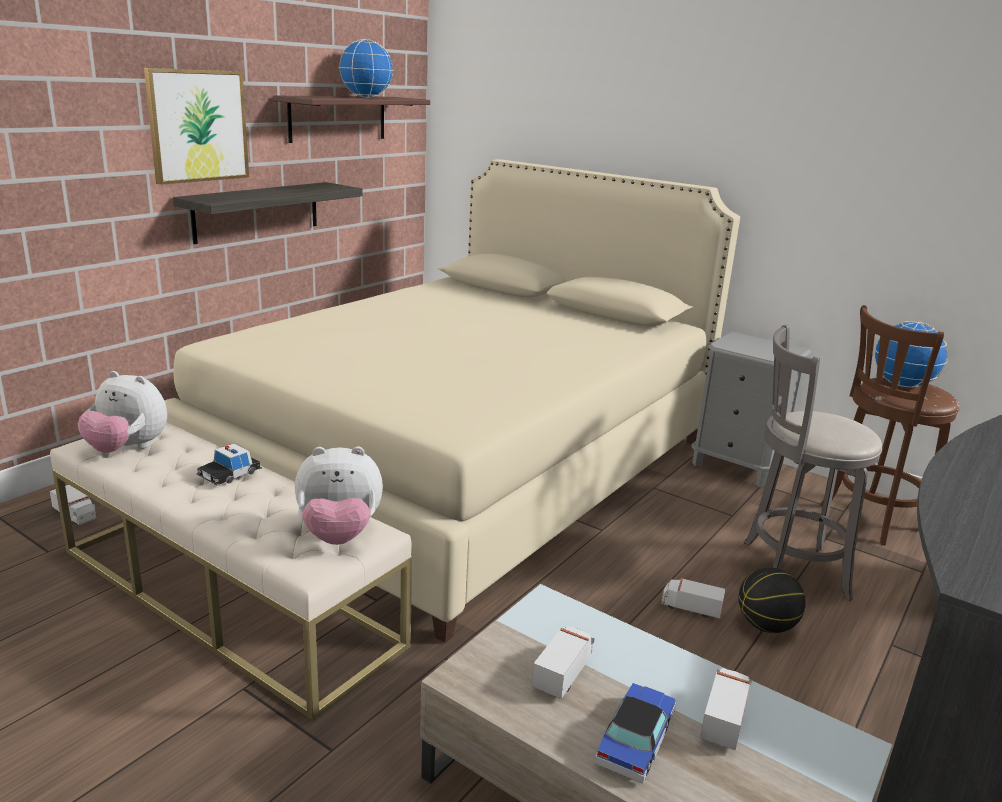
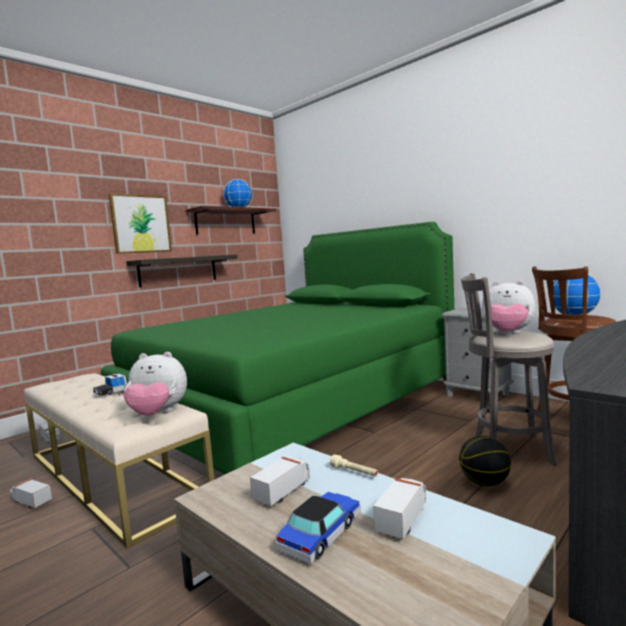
camera: 10 degrees right, 15 degrees down
plush toy [78,371,167,453] -> plush toy moved to [482,280,536,334]
beige bed [164,159,740,643] -> green bed [101,222,454,474]
toy truck [661,578,725,619] -> toy truck moved to [10,479,52,508]
none -> beige flashlight [330,454,378,477]

